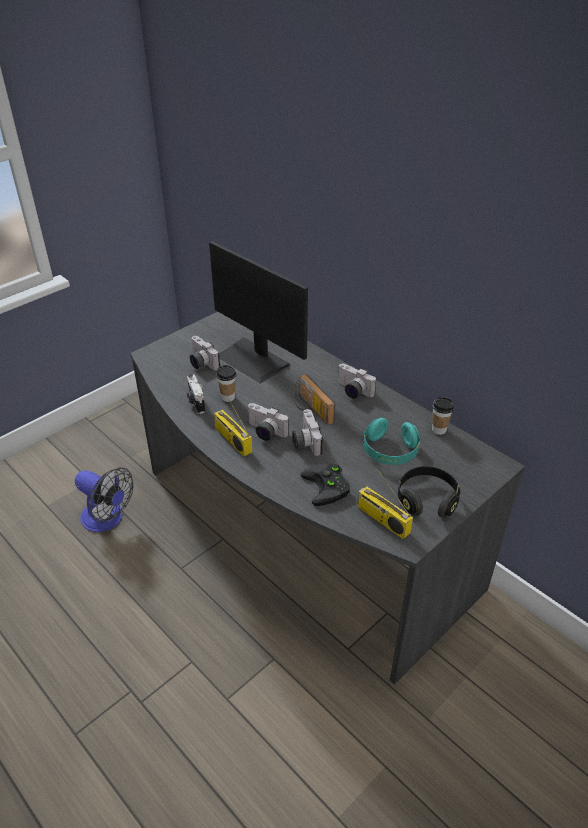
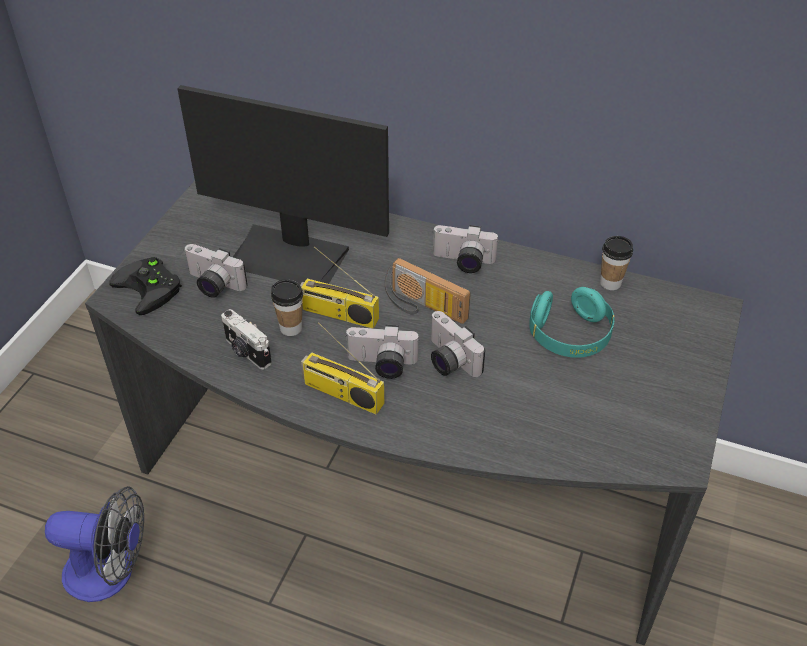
camera: 25 degrees left, 5 degrees up
black game controller [301,464,350,506] -> black game controller moved to [109,257,182,315]
radio [357,466,413,539] -> radio moved to [300,246,379,329]
black headphones [398,466,460,518] -> none

